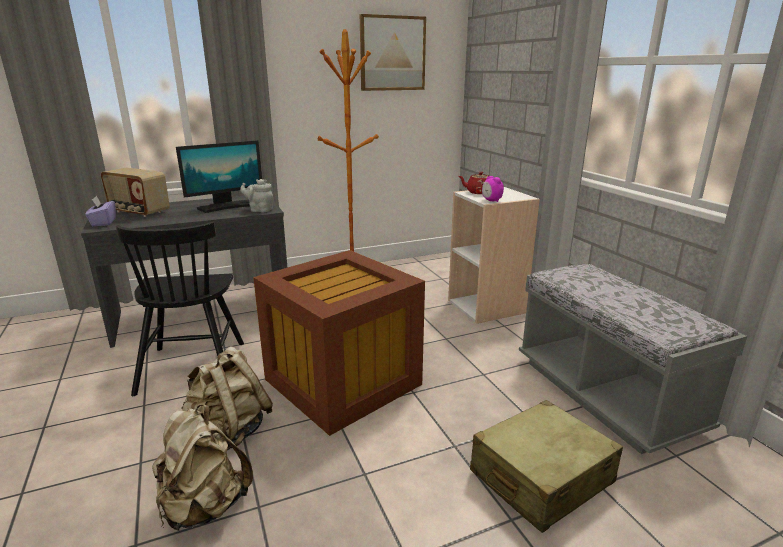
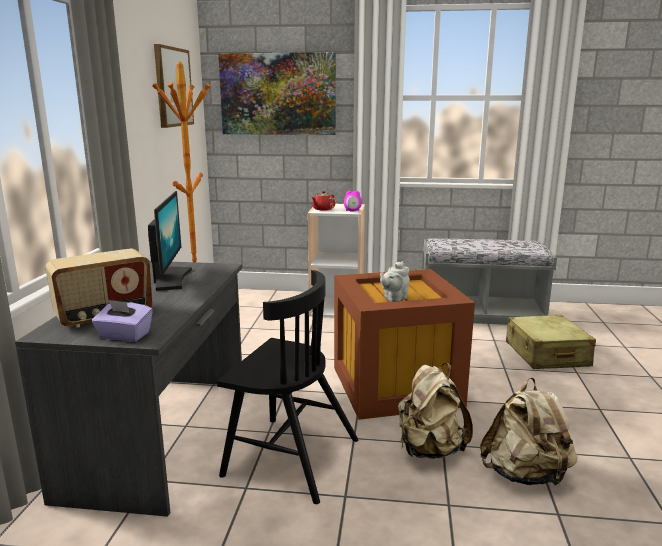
camera: 60 degrees left, 5 degrees down
grey teapot [240,179,273,212] -> grey teapot moved to [380,261,410,302]
none -> picture [218,52,336,135]

